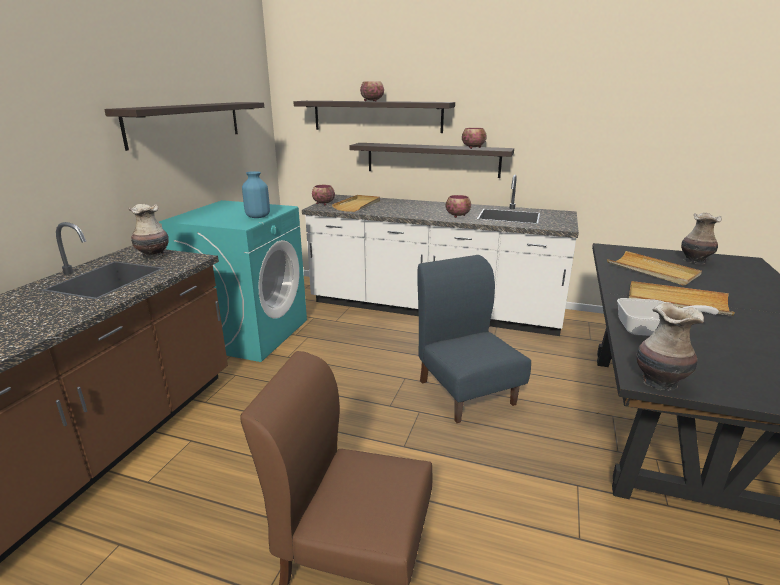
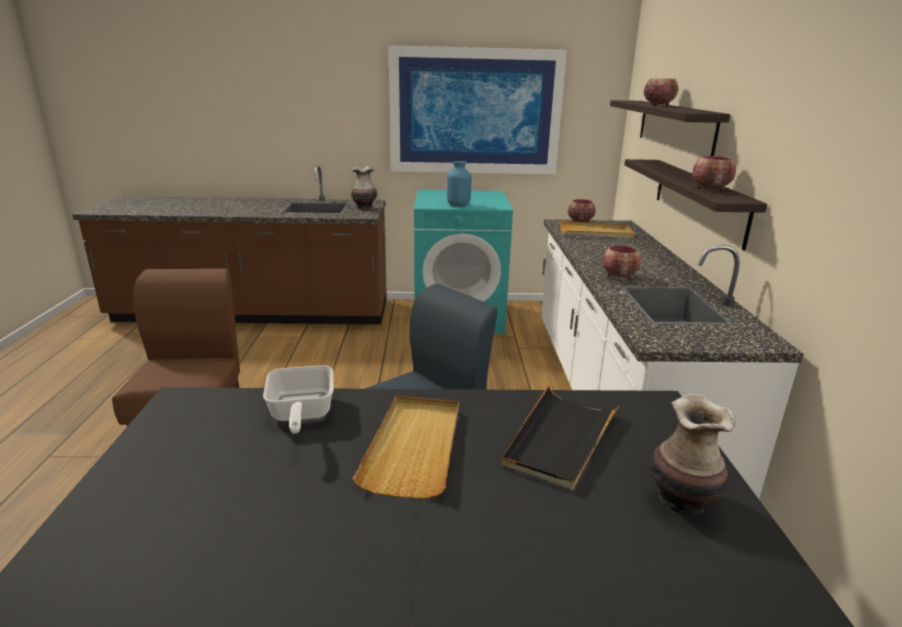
camera: 70 degrees right, 0 degrees up
shelf [104,102,264,151] -> picture [389,45,567,174]
beige tray [607,251,702,286] -> black tray [501,386,620,490]
vase [636,302,704,390] -> none

